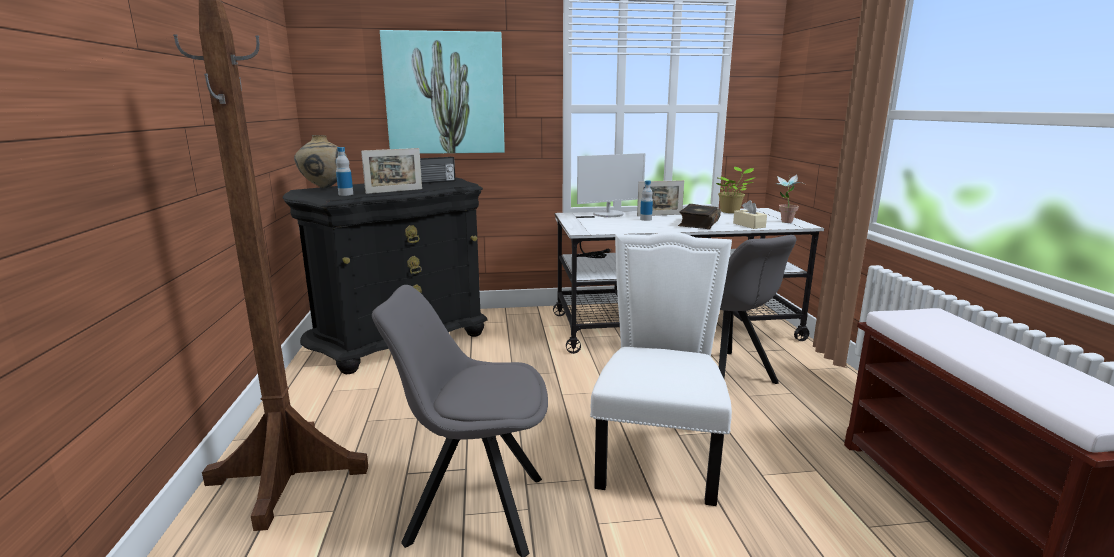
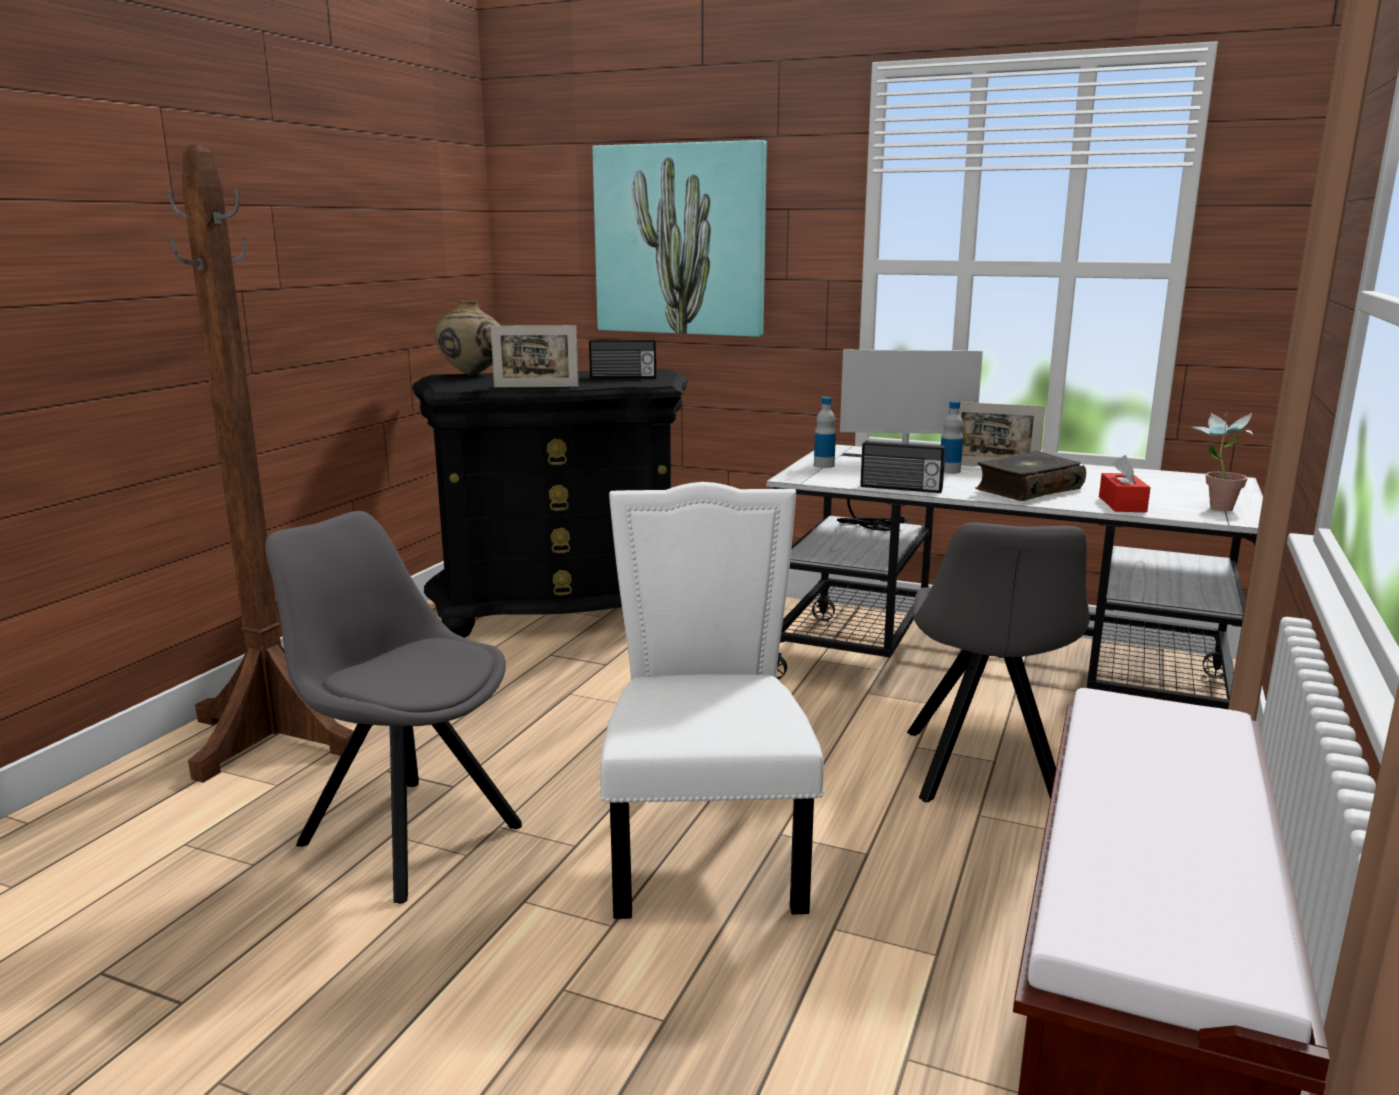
camera: 30 degrees right, 0 degrees up
bottle [336,147,353,196] -> bottle moved to [814,397,836,468]
white chair [590,232,732,506] -> white chair turned 45 degrees counterclockwise [600,482,824,919]
potted plant [716,167,754,213] -> none
beige tissue box [733,200,767,229] -> red tissue box [1099,455,1151,512]
none -> radio [860,440,946,493]

